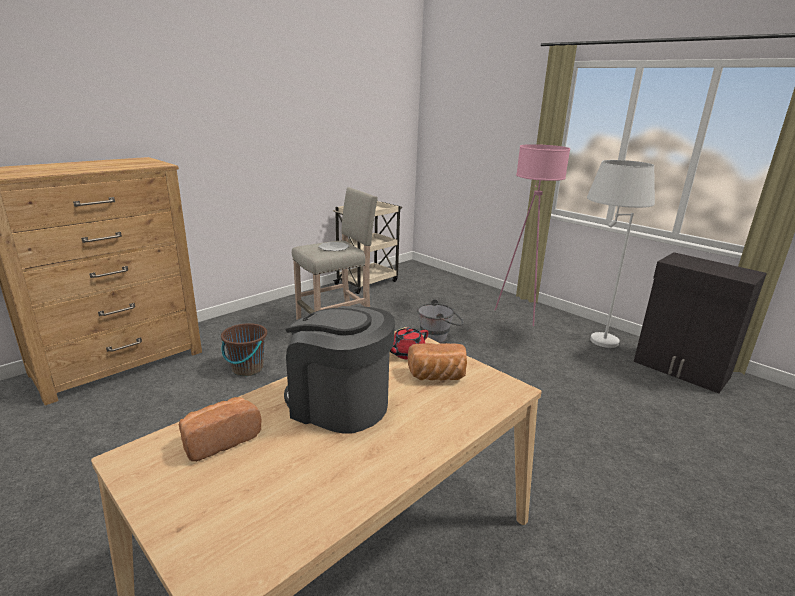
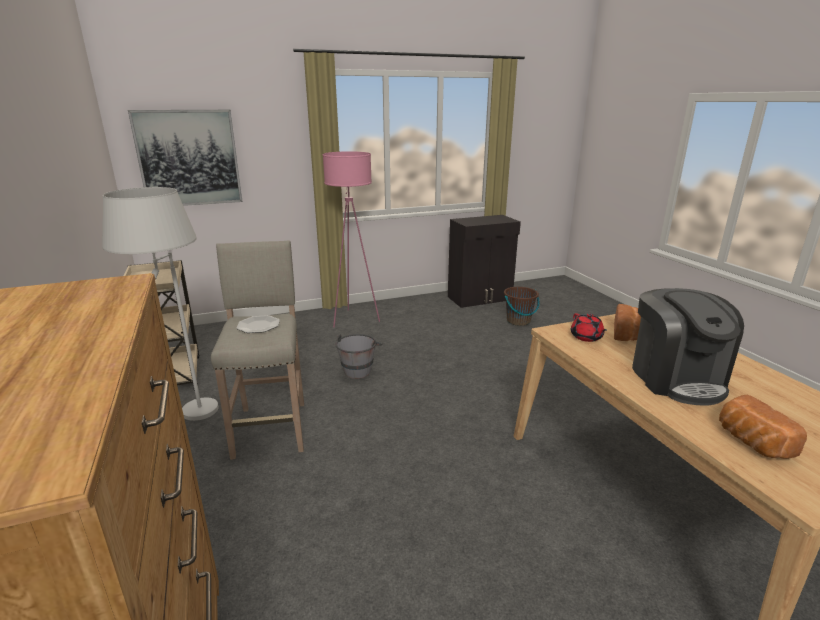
camera: 65 degrees left, 0 degrees up
brown bucket [221,323,267,376] -> brown bucket moved to [504,287,539,326]
coffee machine [284,306,395,434] -> coffee machine turned 60 degrees counterclockwise [632,288,744,405]
white floor lamp [587,160,655,348] -> white floor lamp moved to [102,187,219,421]
none -> picture [128,110,243,206]

